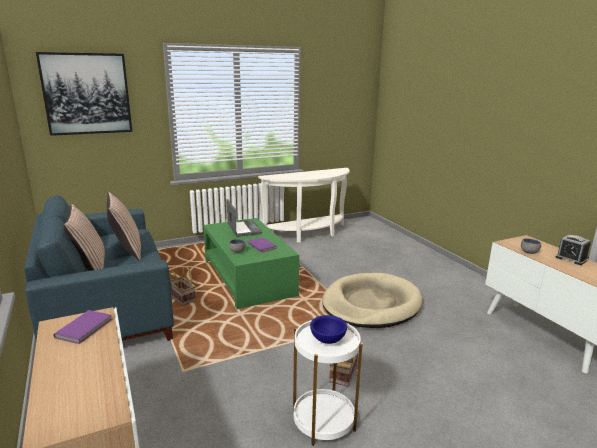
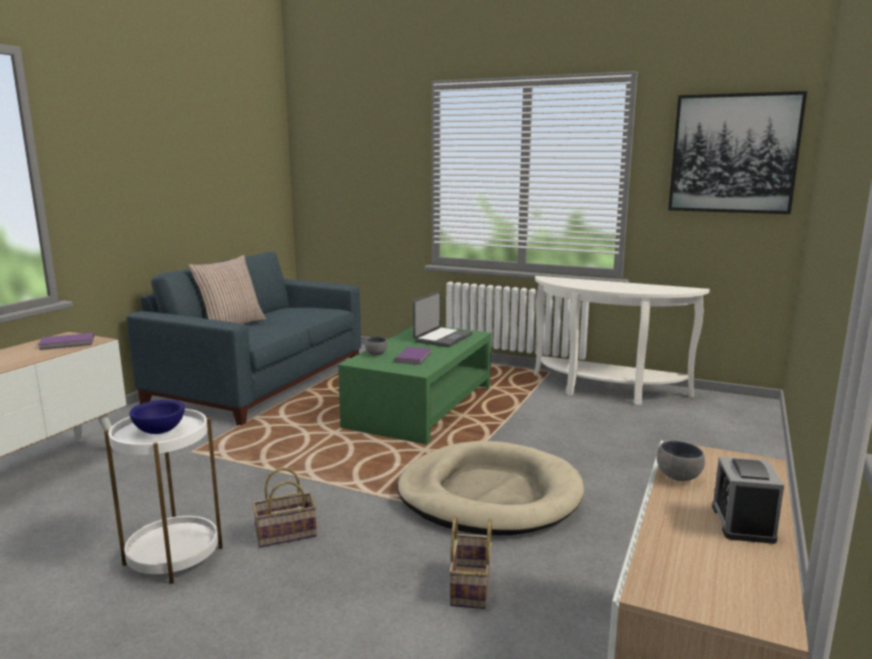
camera: 50 degrees right, 5 degrees down
picture [36,52,132,136] -> picture moved to [668,91,807,214]
pillow [107,192,141,261] -> none
basket [169,266,196,306] -> basket moved to [449,516,492,609]

